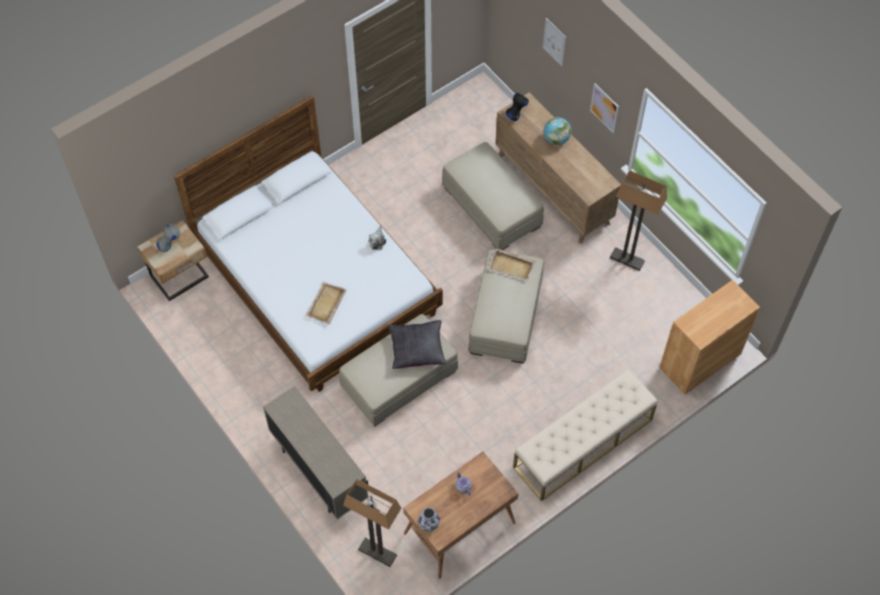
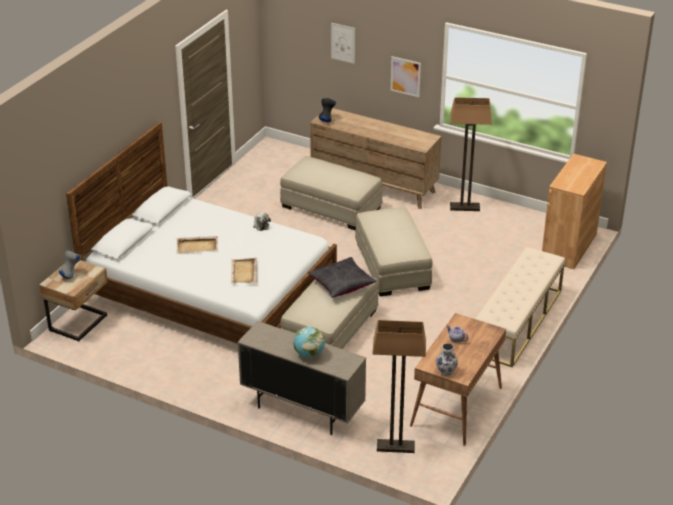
camera: 25 degrees left, 25 degrees down
beige tray [488,248,536,281] -> beige tray moved to [177,236,218,254]
globe [544,117,571,145] -> globe moved to [293,326,325,358]

